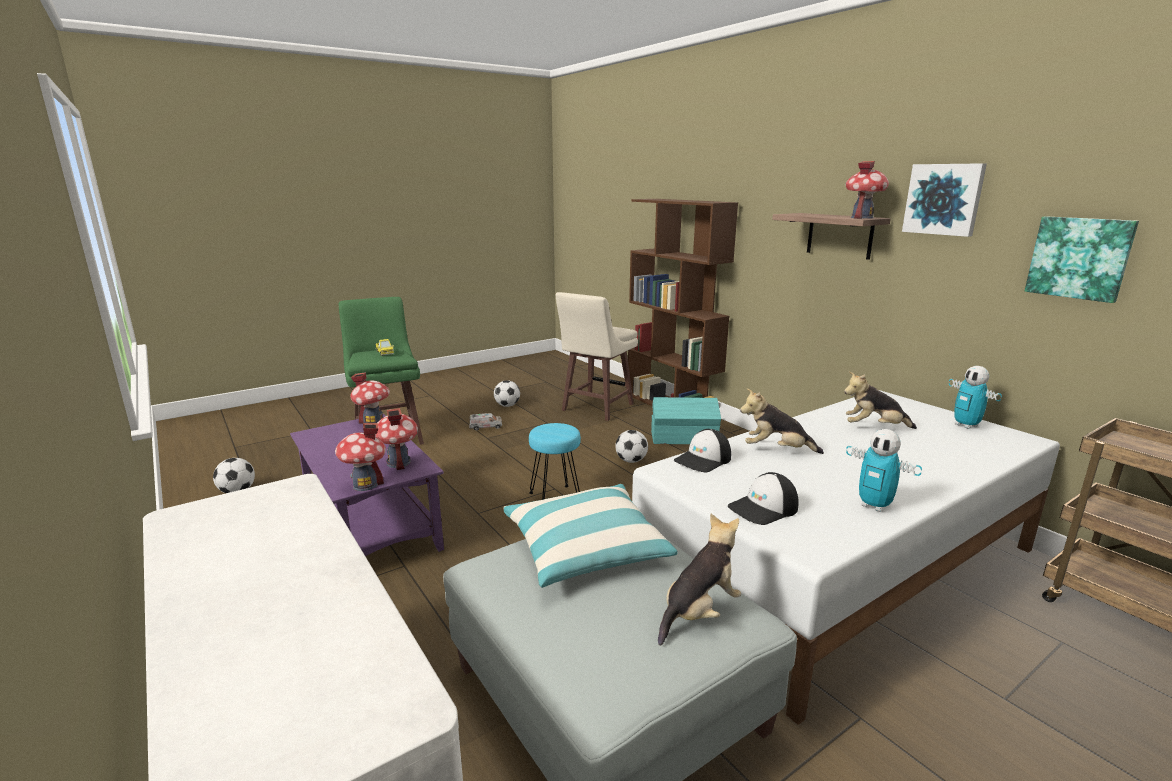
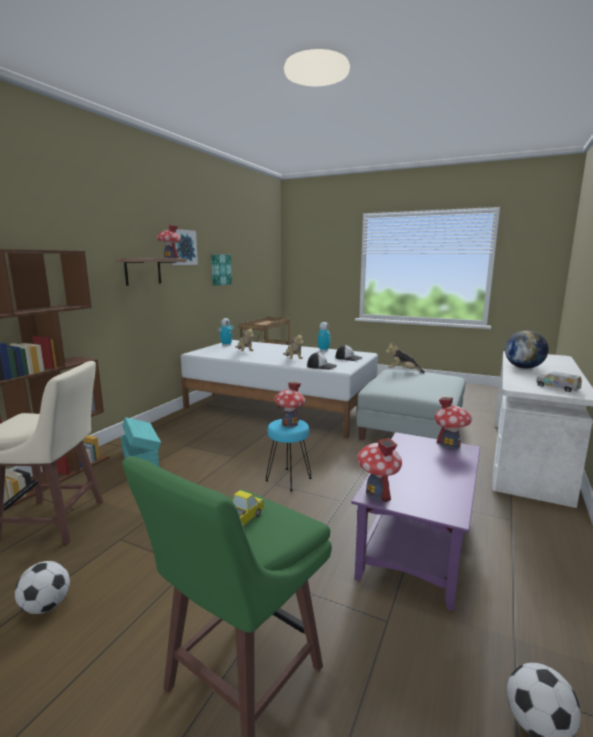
camera: 120 degrees left, 5 degrees down
toy house [375,408,418,470] -> toy house moved to [274,382,306,427]
toy truck [469,413,502,430] -> toy truck moved to [536,372,582,392]
pillow [503,484,678,588] -> none
football [615,430,648,463] -> none
none -> globe [505,330,549,369]

